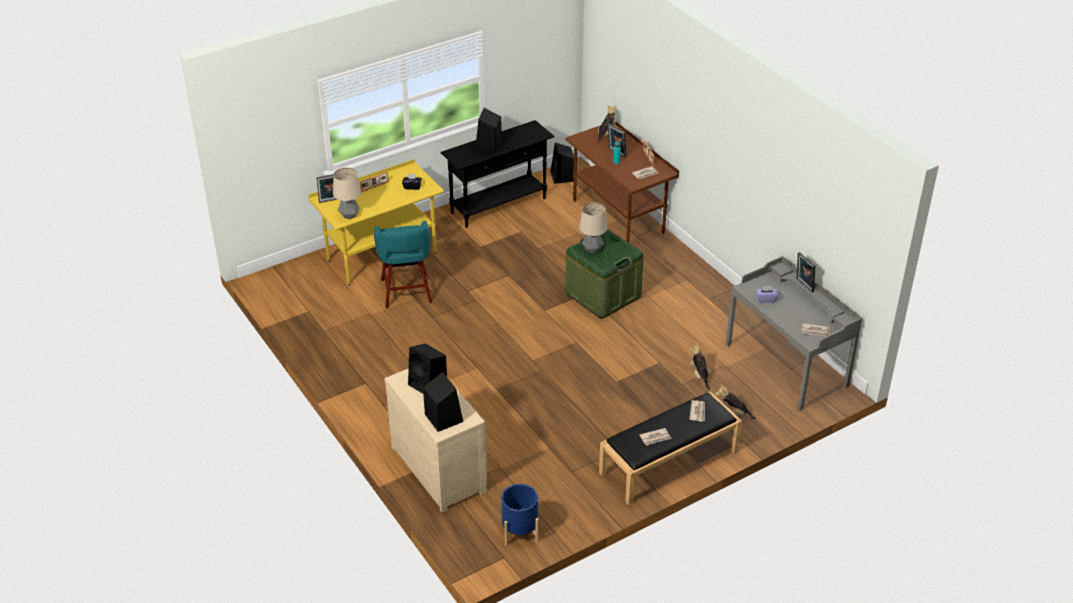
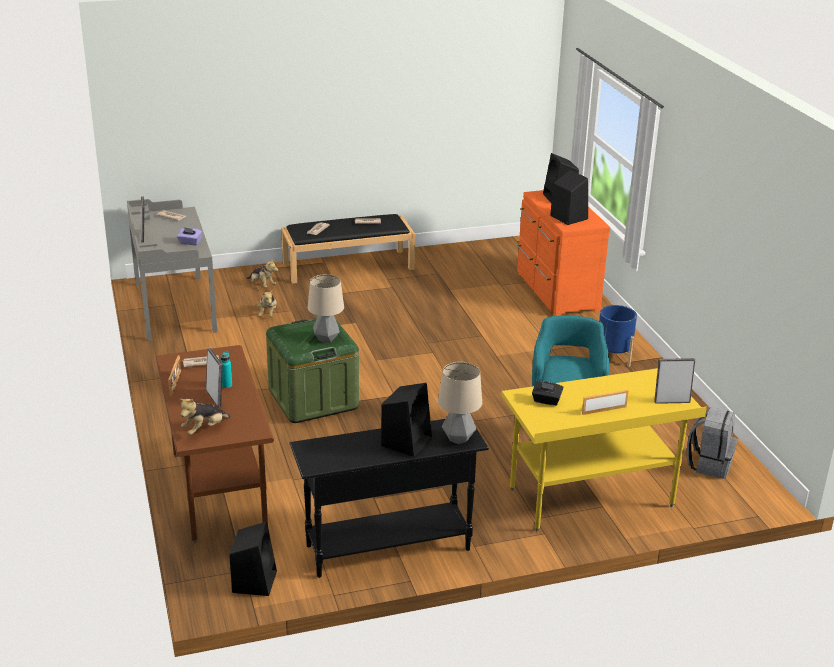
camera: 165 degrees left, 10 degrees down
table lamp [333,167,361,219] -> table lamp moved to [438,362,482,444]
beige dresser [385,368,487,512] -> orange dresser [517,190,610,316]
blue planter [501,484,539,546] -> blue planter moved to [599,305,637,367]
none -> grey backpack [687,407,737,479]

